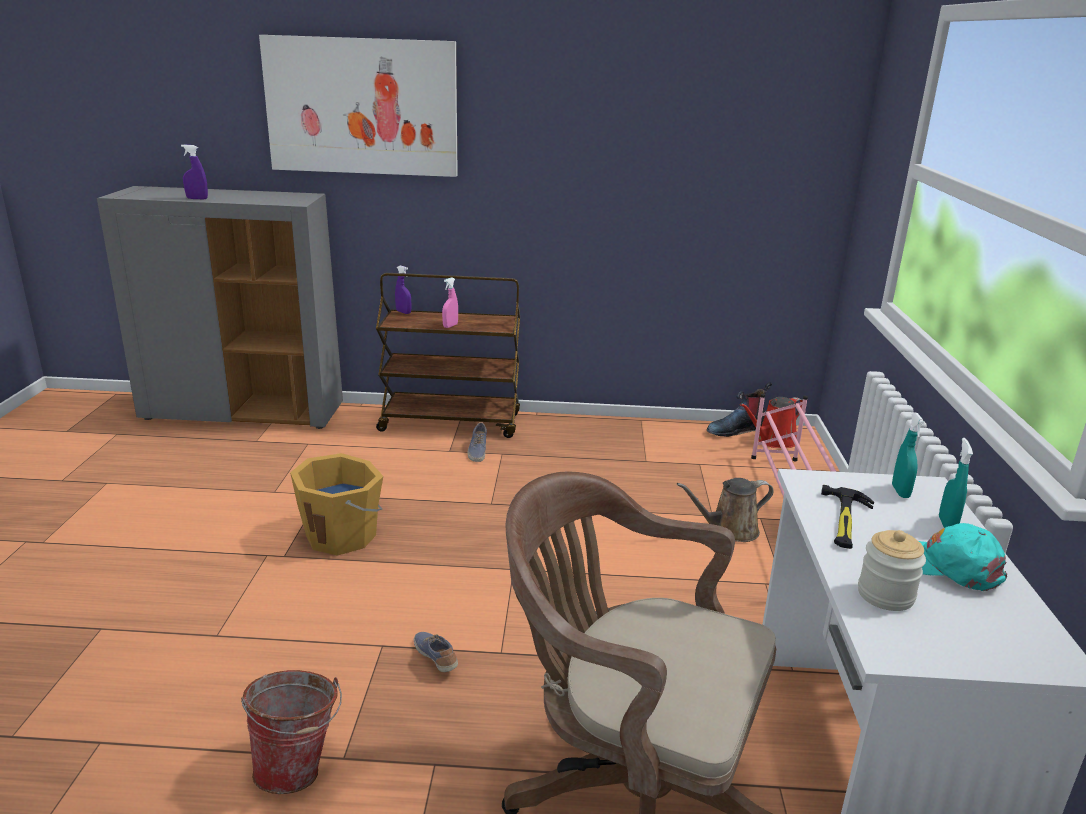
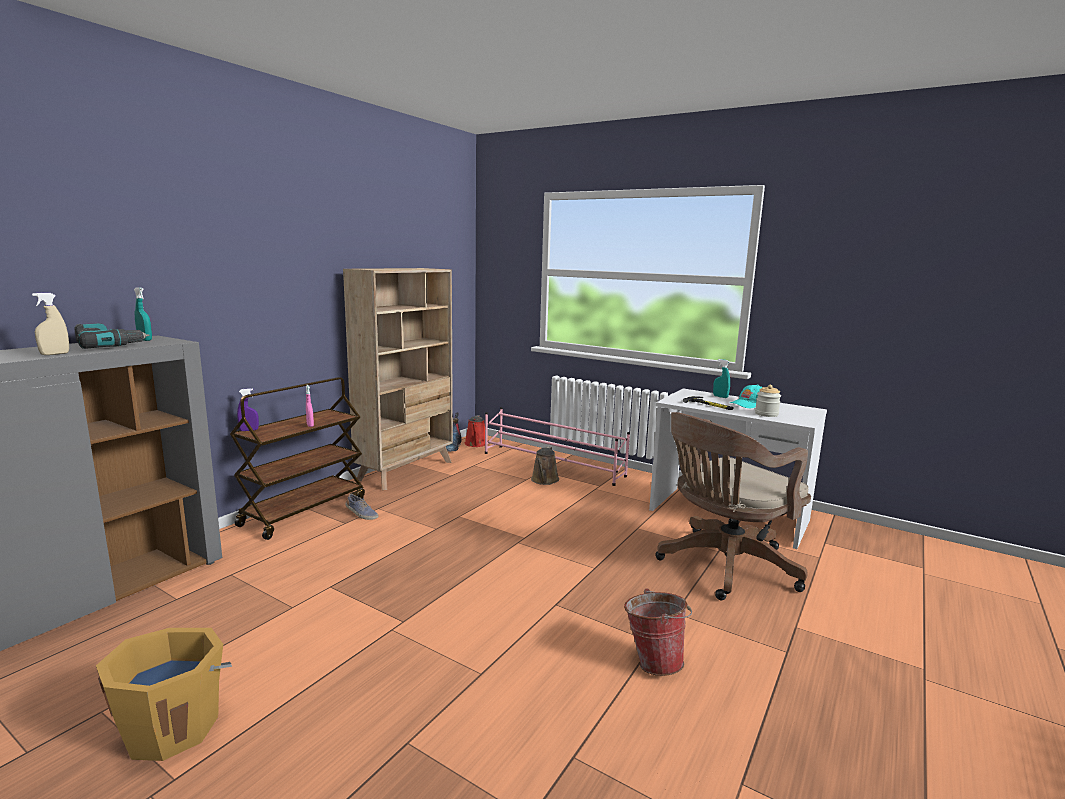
camera: 60 degrees left, 10 degrees down
purple spray bottle [181,144,208,199] -> beige spray bottle [32,293,69,355]
picture [259,35,458,177] -> none
orange bucket [290,453,383,556] -> orange bucket moved to [96,628,232,761]
shoe [414,632,458,672] -> none
turquoise spray bottle [892,413,924,498] -> turquoise spray bottle moved to [134,287,152,341]
none -> power drill [74,323,150,349]
none -> beige bookcase [343,268,453,490]

